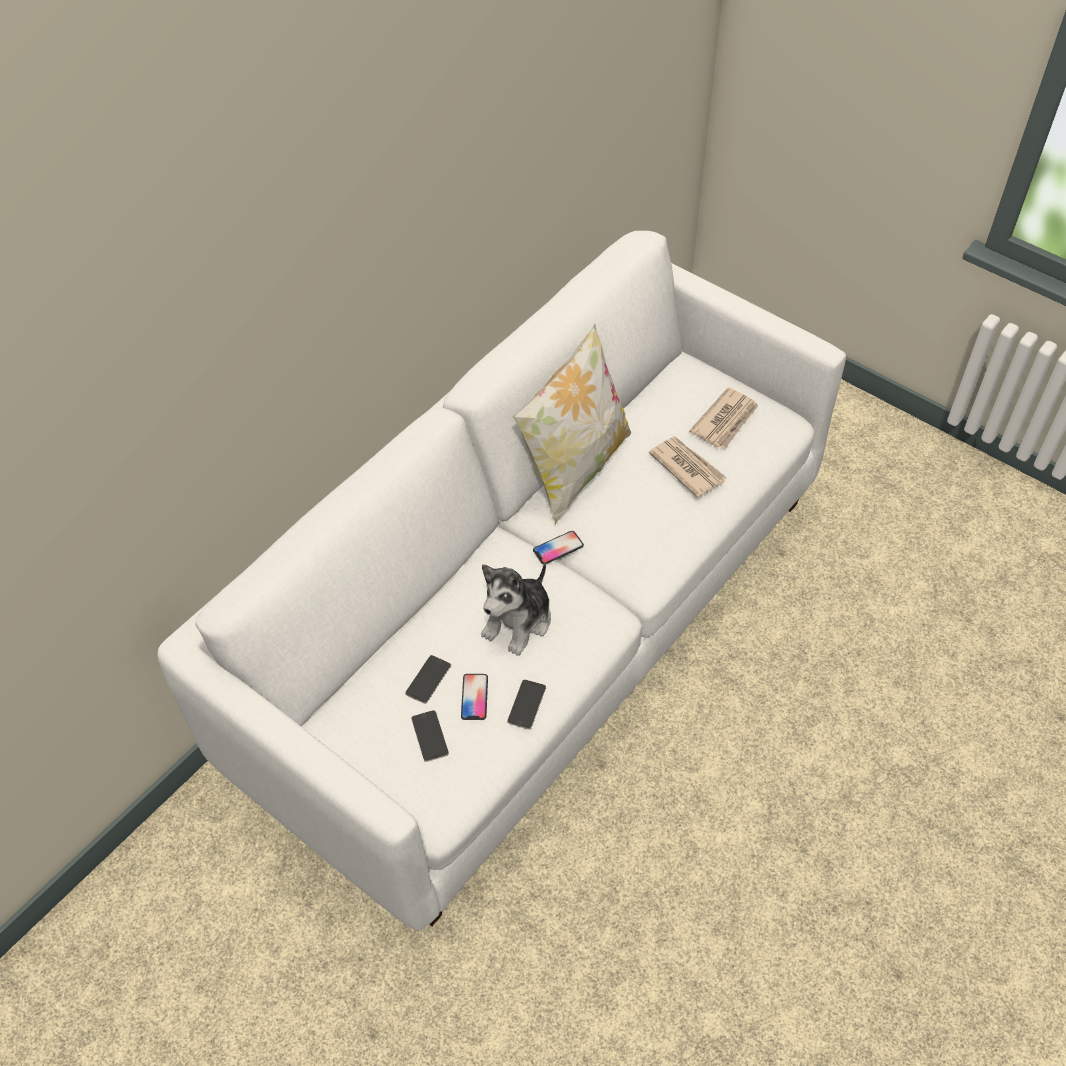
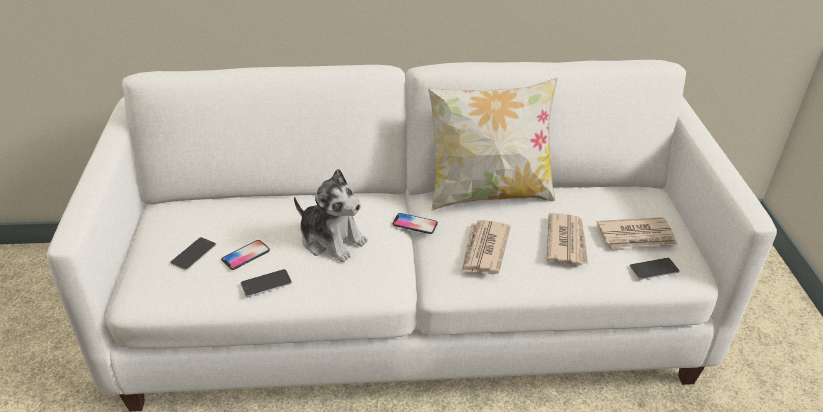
camera: 45 degrees right, 15 degrees down
phone [405,655,451,704] -> phone moved to [629,258,680,280]
plush toy [481,562,551,656] -> plush toy turned 135 degrees counterclockwise [294,169,368,262]
none -> newspaper [462,220,511,275]

